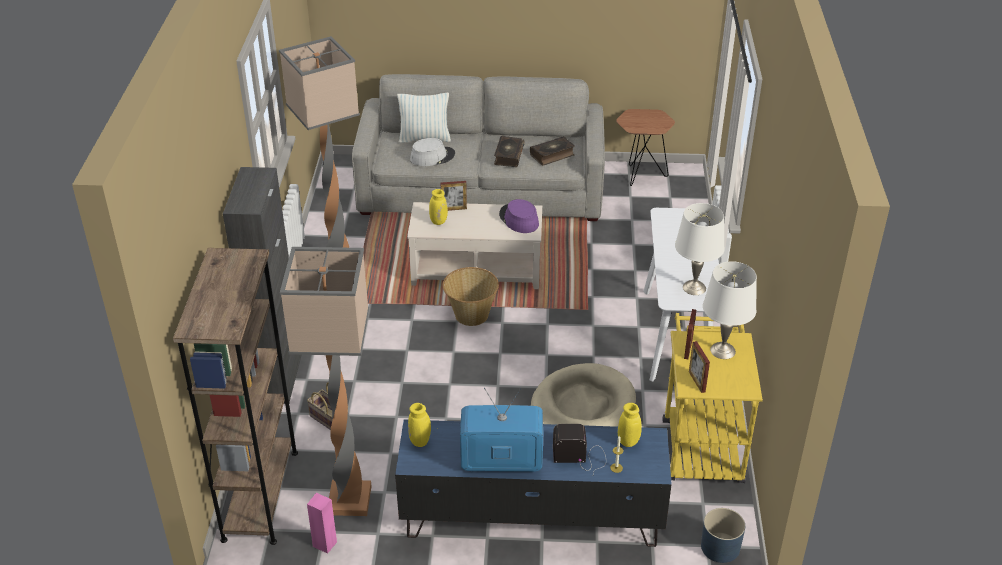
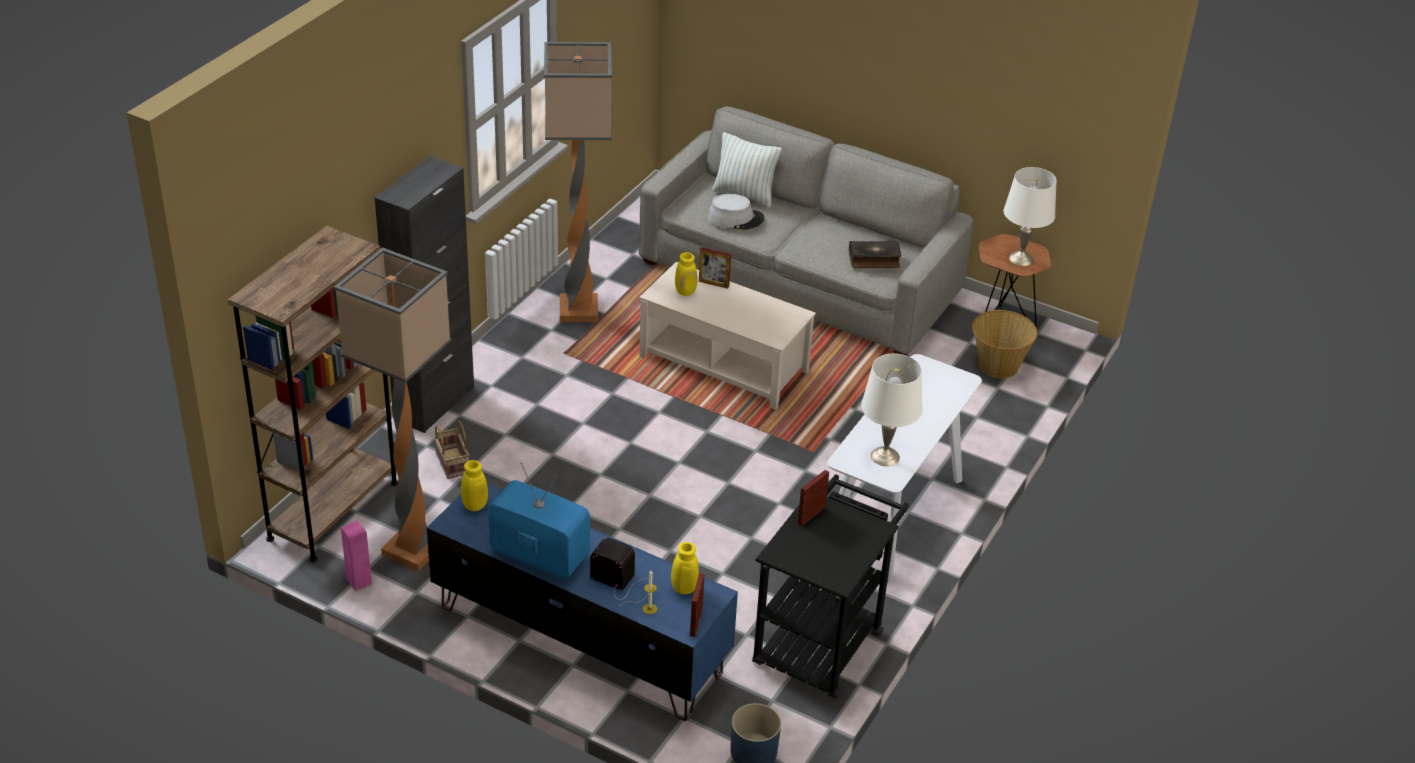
camera: 25 degrees right, 0 degrees up
basket [442,267,499,326] -> basket moved to [972,310,1038,378]
book [494,136,525,167] -> none
purple hat [499,199,539,233] -> none
beige dog bed [531,363,636,427] -> none
yellow cart [662,313,763,483] -> black cart [752,474,909,699]
picture frame [689,341,710,393] -> picture frame moved to [690,573,704,637]
white table lamp [703,261,757,359] -> white table lamp moved to [1004,167,1057,266]

